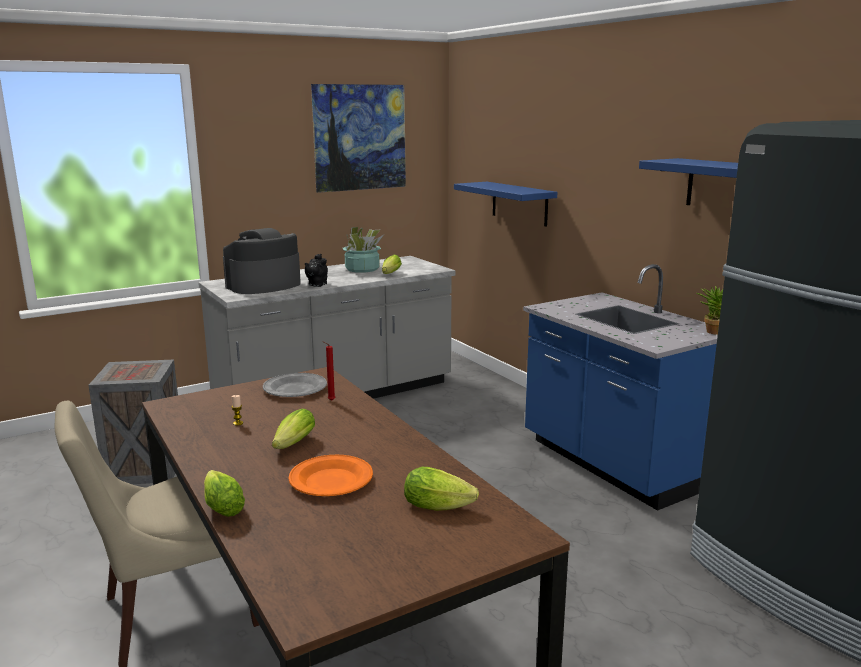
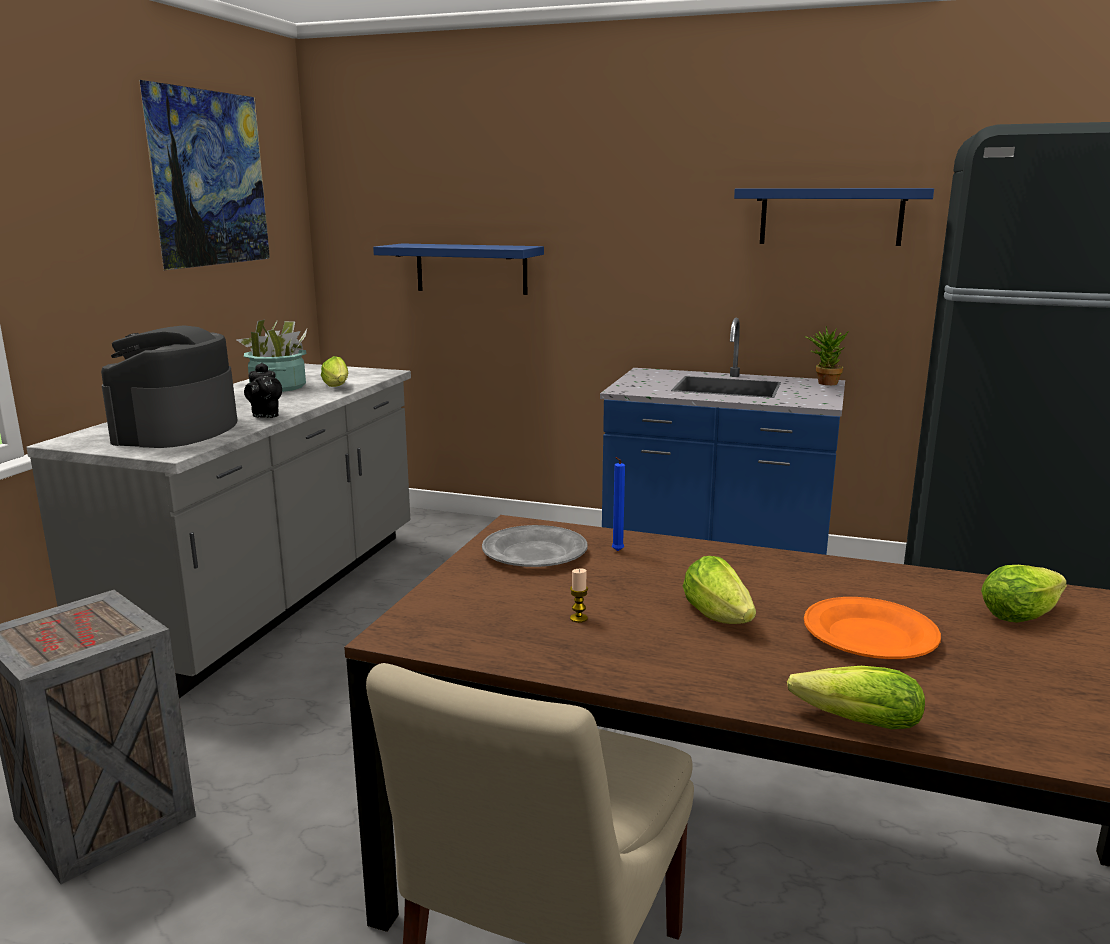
camera: 40 degrees left, 0 degrees up
red candle [322,341,335,401] -> blue candle [612,457,625,551]

